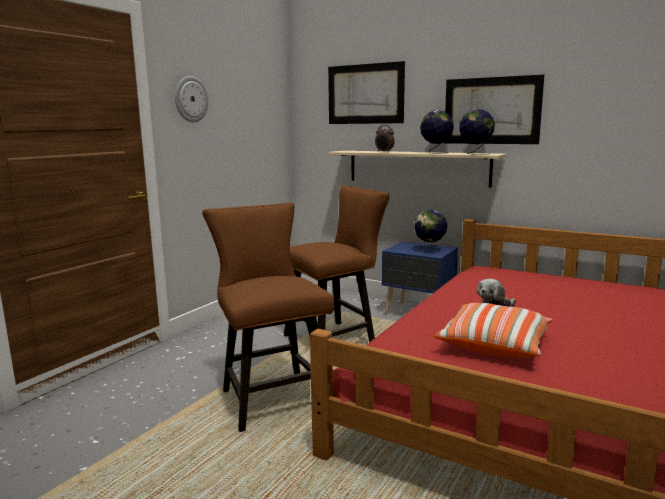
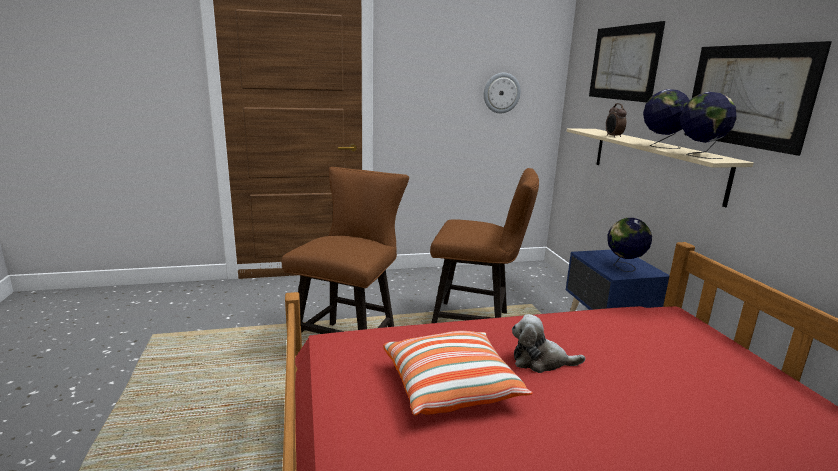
camera: 45 degrees right, 5 degrees up
wall clock [175,76,208,122] -> wall clock moved to [484,73,521,113]

